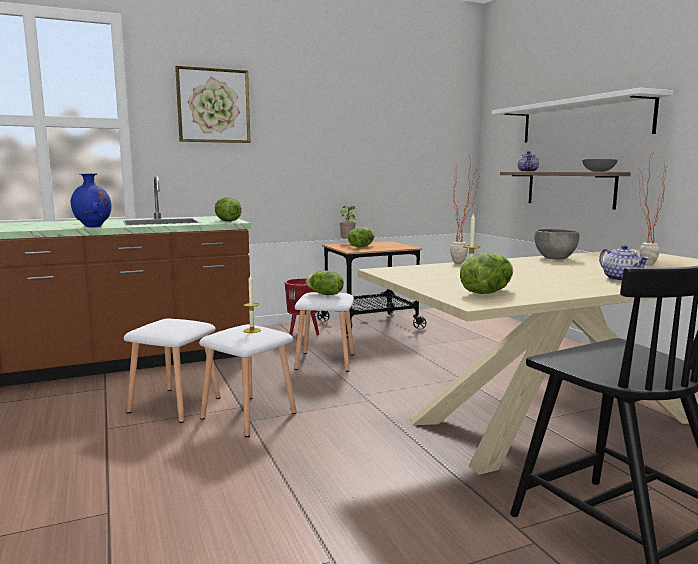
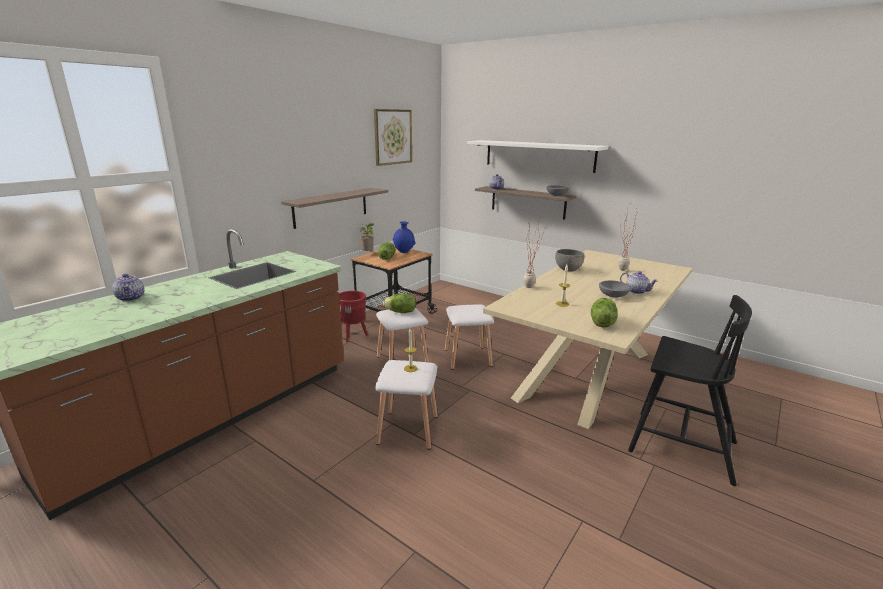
camera: 30 degrees left, 10 degrees up
blue vase [71,173,112,227] -> blue vase moved to [393,222,416,253]
white stool [124,318,221,423] -> white stool moved to [445,305,494,370]
picture [175,66,251,143] -> picture moved to [374,109,412,166]
lettuce [215,197,241,222] -> none
none -> teapot [112,274,144,301]
none -> shelf [281,188,388,229]
none -> grey bowl [599,281,631,298]

